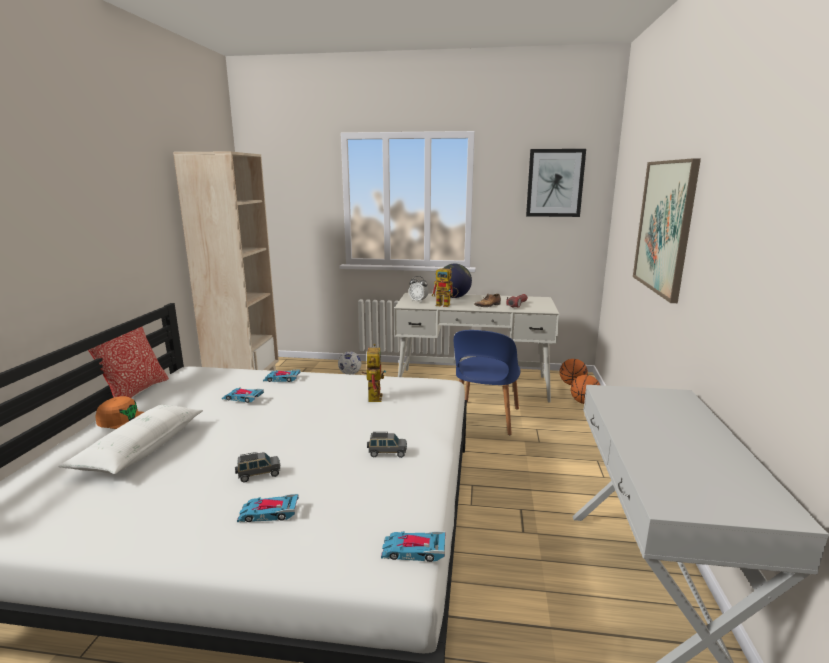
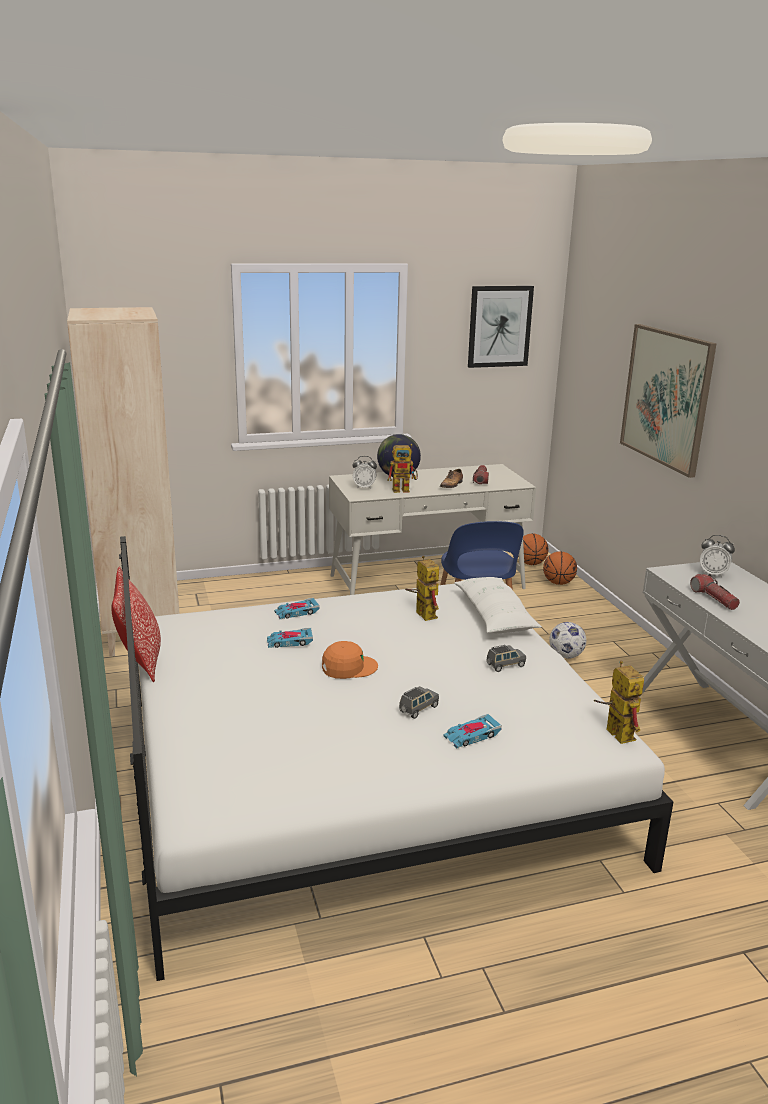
camera: 25 degrees left, 5 degrees up
white pillow [58,405,203,474] -> white pillow moved to [454,577,542,633]
orange cap [95,396,144,429] -> orange cap moved to [322,641,378,679]
football [338,351,361,375] -> football moved to [549,622,586,659]
toy car [381,531,445,562] -> toy robot [594,661,644,744]
none -> flashlight [690,574,740,610]
none -> alarm clock [700,535,735,577]

